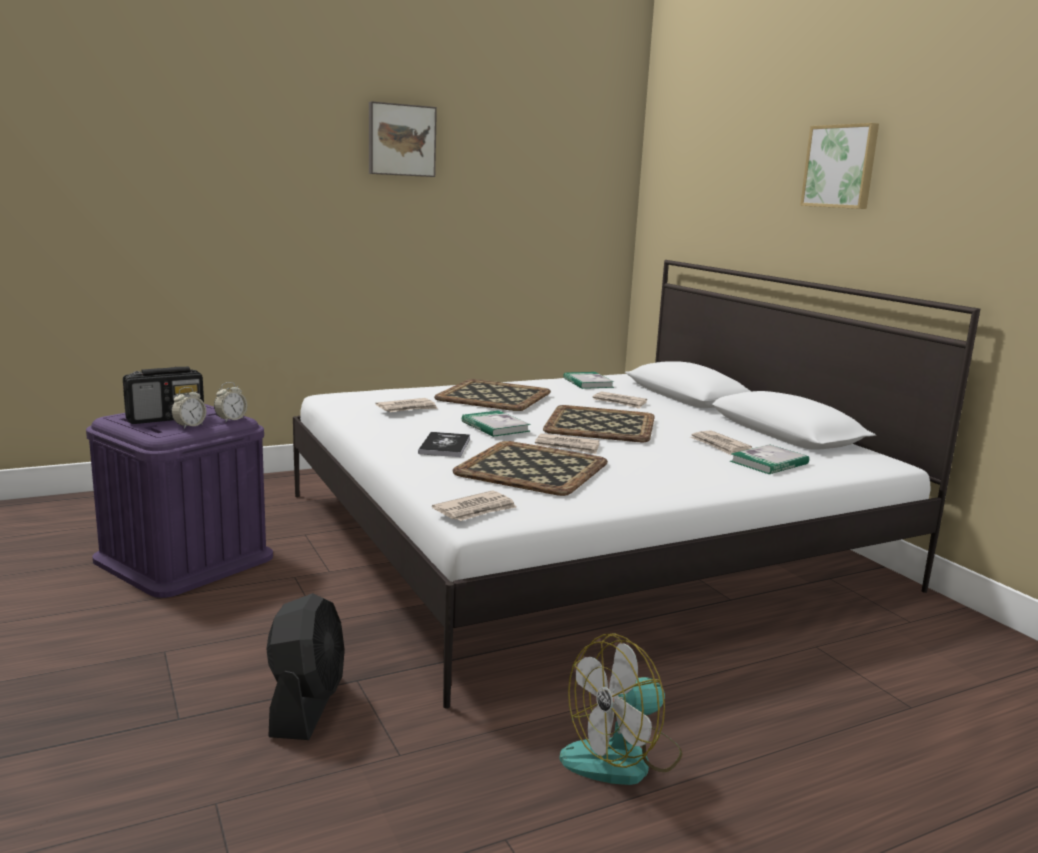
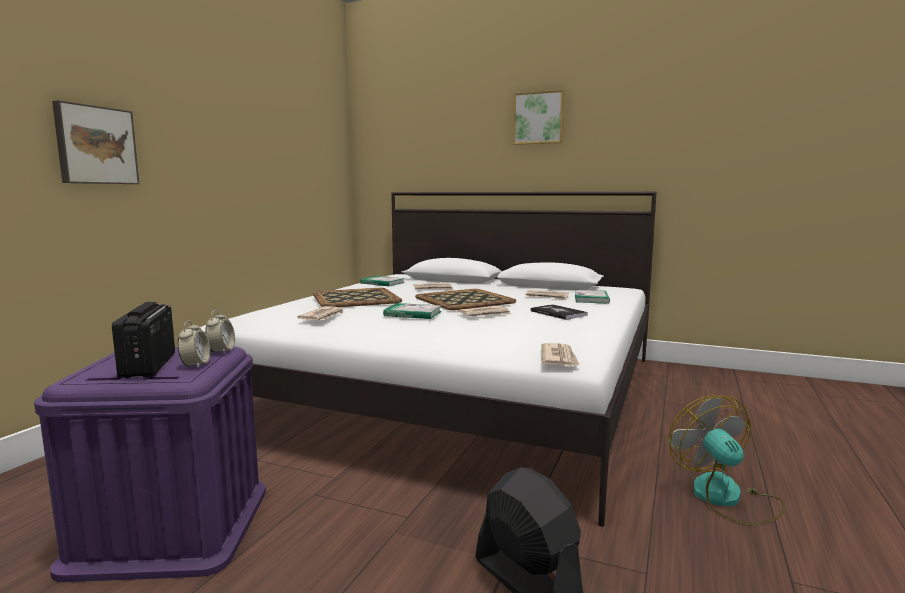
camera: 40 degrees left, 5 degrees down
radio [123,367,204,424] -> radio turned 150 degrees clockwise [112,302,175,378]
picture [369,101,437,177] -> picture moved to [52,100,139,184]
book [418,432,470,457] -> book moved to [531,304,588,320]
tray [453,441,608,496] -> none
fan [560,633,682,785] -> fan turned 150 degrees clockwise [668,395,785,525]

